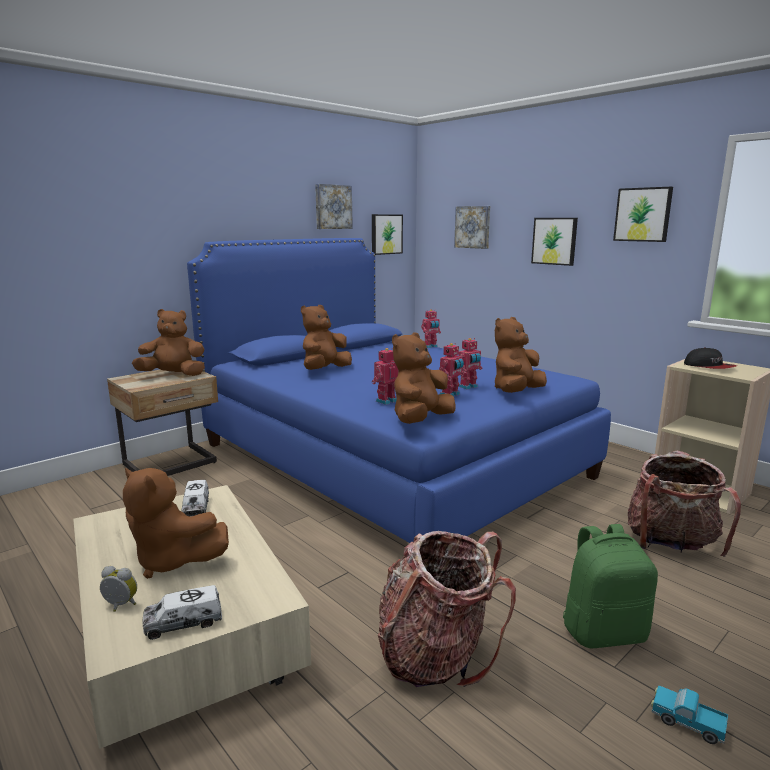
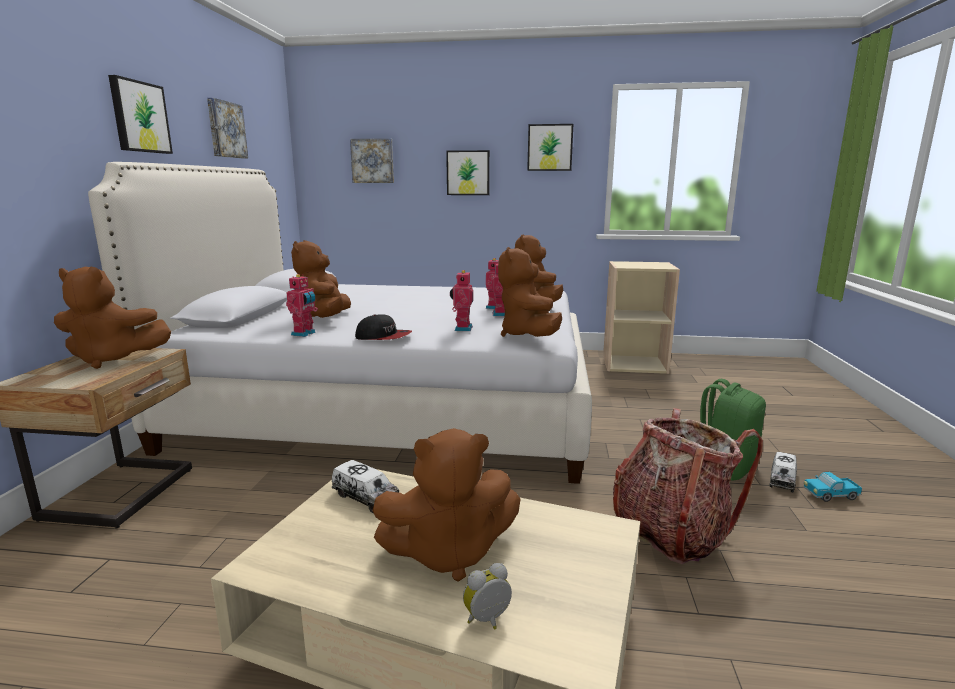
camera: 40 degrees left, 0 degrees up
brown plush toy [132,309,205,376] -> brown plush toy turned 135 degrees counterclockwise [54,267,171,369]
toy truck [143,585,222,640] -> toy truck moved to [769,452,797,492]
blue bed [187,238,611,543] -> white bed [88,162,592,484]
picture [372,214,403,255] -> picture moved to [108,75,173,154]
toy robot [421,309,441,348] -> toy robot moved to [286,274,318,337]
backpack [628,451,741,557] -> none
cap [684,347,737,369] -> cap moved to [355,314,412,340]

